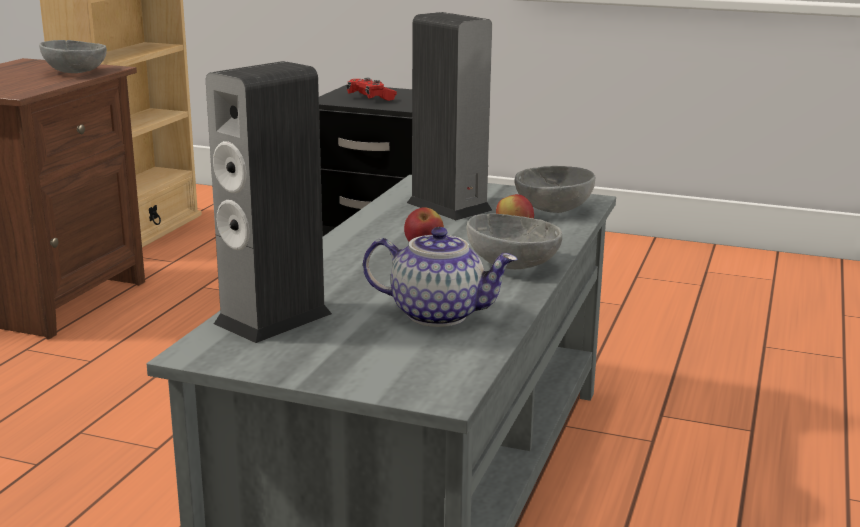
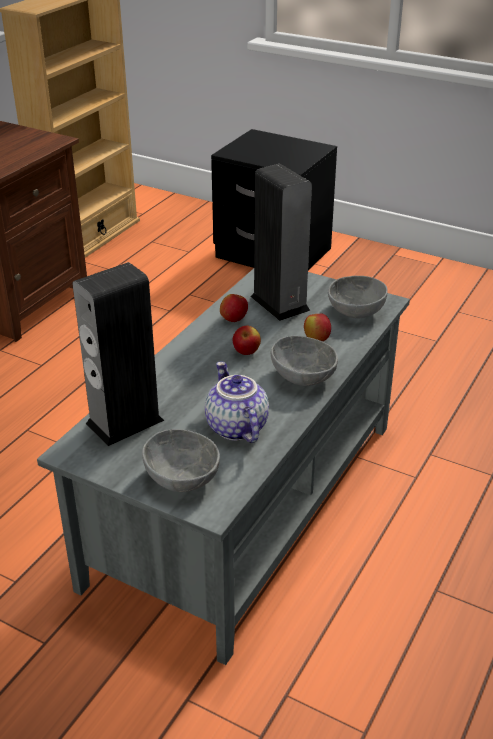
camera: 10 degrees right, 15 degrees up
grey bowl [39,40,107,73] -> grey bowl moved to [142,429,220,492]
red game controller [346,78,397,101] -> none
teapot [363,227,518,327] -> teapot turned 135 degrees counterclockwise [205,361,269,443]
none -> apple [220,294,248,322]

